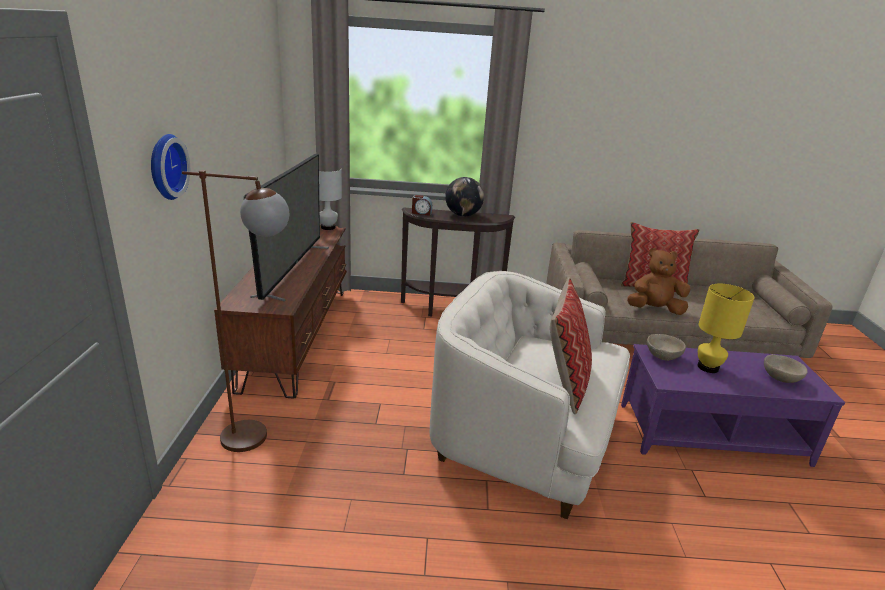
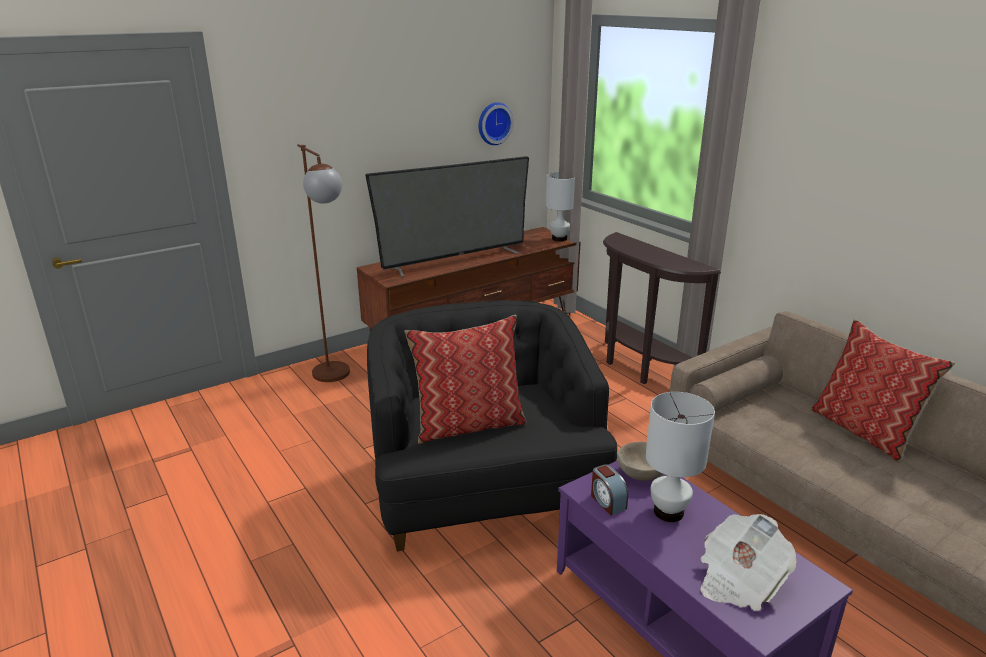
camera: 55 degrees right, 0 degrees up
wall clock [151,134,190,200] -> wall clock moved to [479,102,514,145]
alarm clock [412,195,432,216] -> alarm clock moved to [591,464,628,515]
white armchair [430,271,630,519] -> black armchair [367,300,617,551]
globe [445,177,484,216] -> none
brown plush toy [627,248,691,315] -> none
yellow table lamp [697,284,754,373] -> white table lamp [645,392,715,522]
beige bowl [764,354,808,383] -> newspaper [700,514,797,611]

